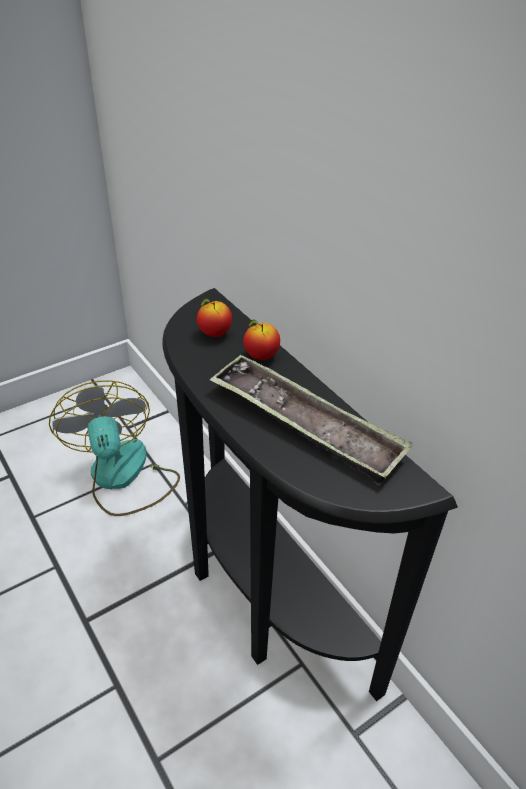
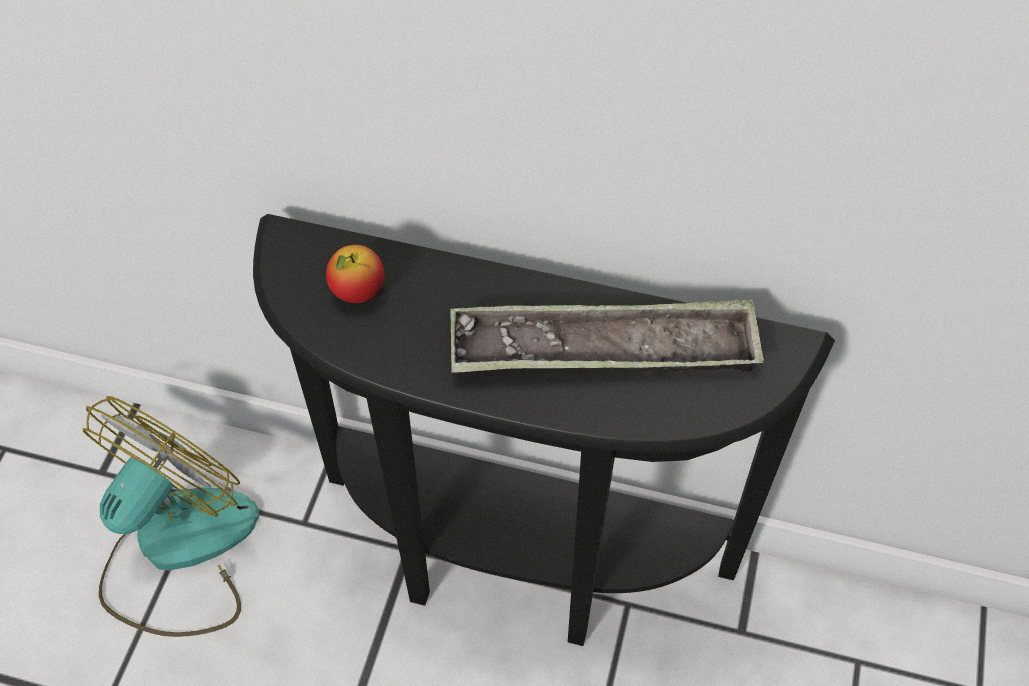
camera: 40 degrees left, 15 degrees up
fan [49,380,180,516] -> fan turned 90 degrees clockwise [83,396,259,637]
apple [243,320,280,360] -> none

